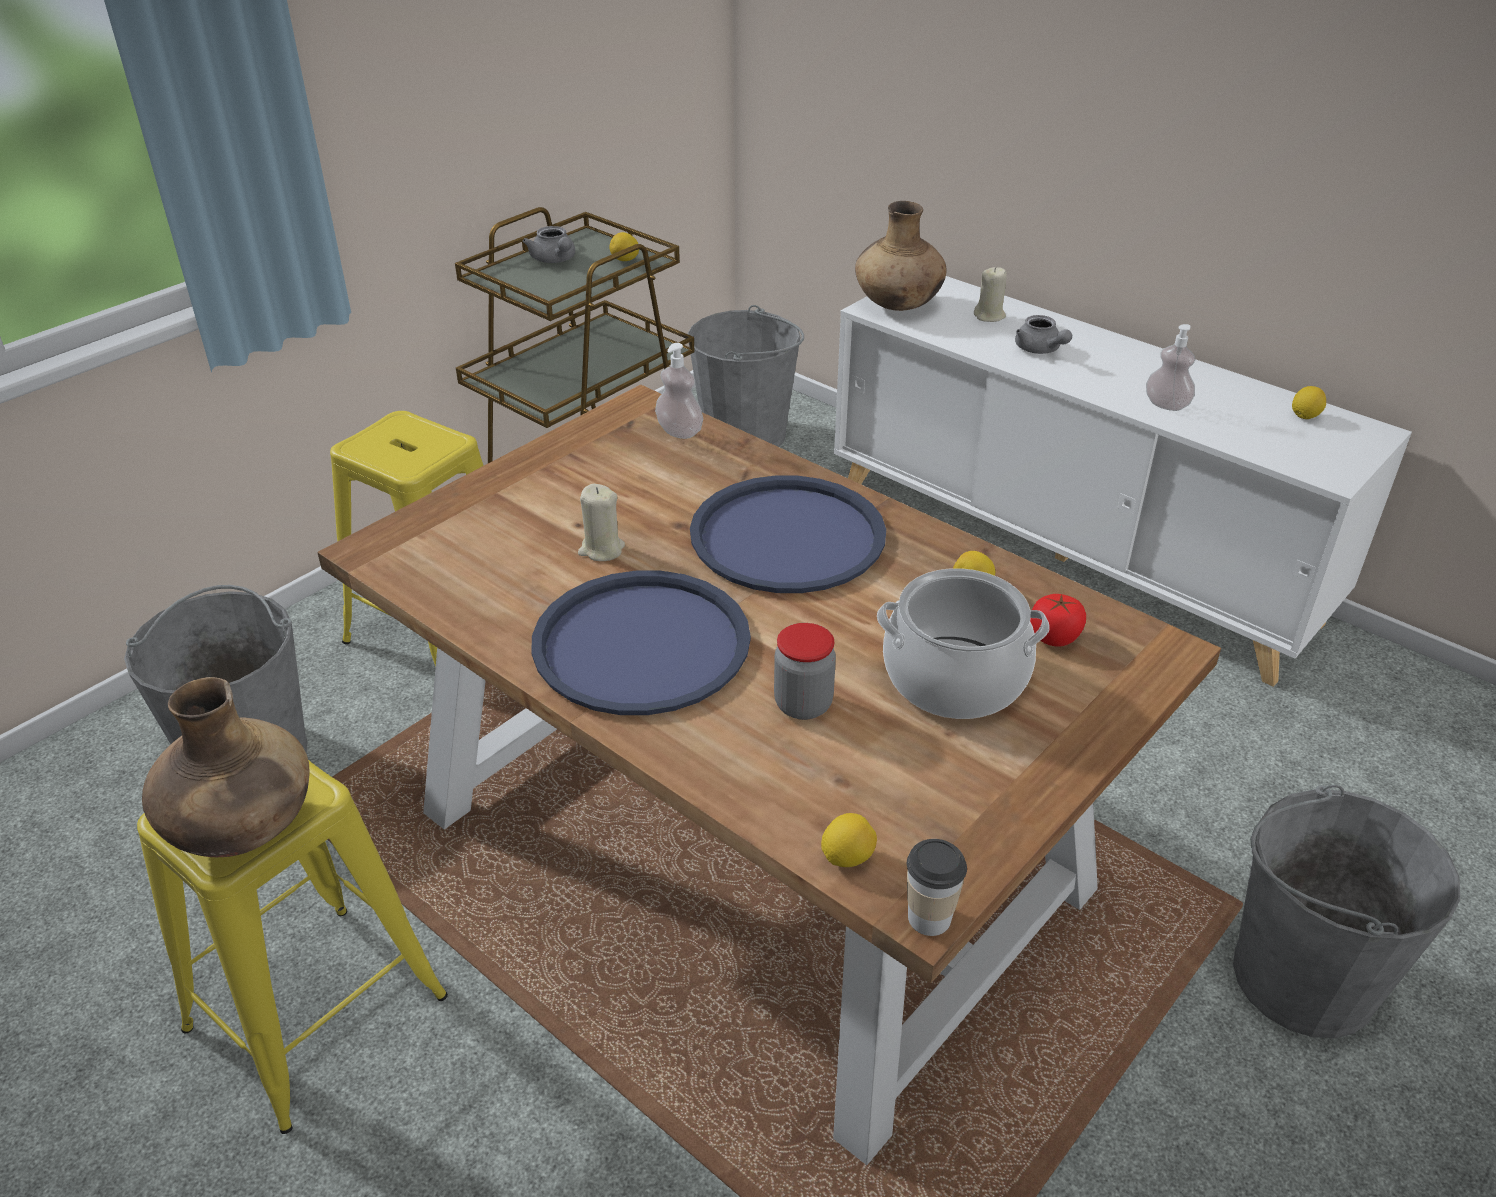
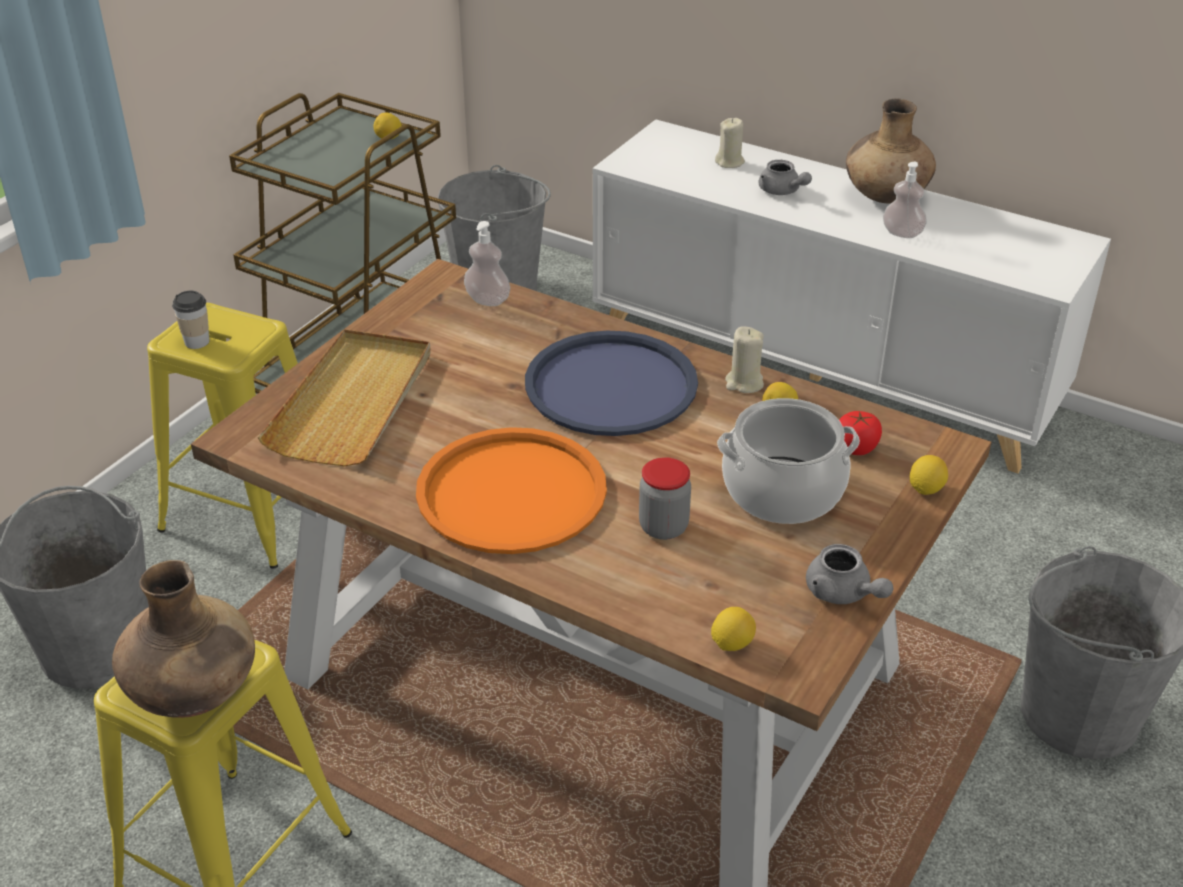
camera: 10 degrees left, 0 degrees up
grey teapot [523,226,575,263] -> grey teapot moved to [806,544,893,604]
blue tray [531,571,751,715] -> orange tray [416,427,607,554]
beige candle [578,484,625,561] -> beige candle moved to [725,326,764,393]
brown vase [855,201,946,311] -> brown vase moved to [846,99,936,203]
cup [907,839,967,936] -> cup moved to [172,291,210,349]
lemon [1292,386,1326,419] -> lemon moved to [910,455,948,495]
none -> beige tray [257,329,431,466]

